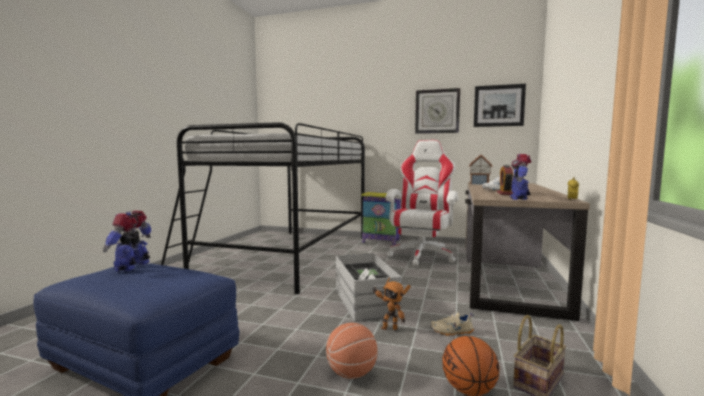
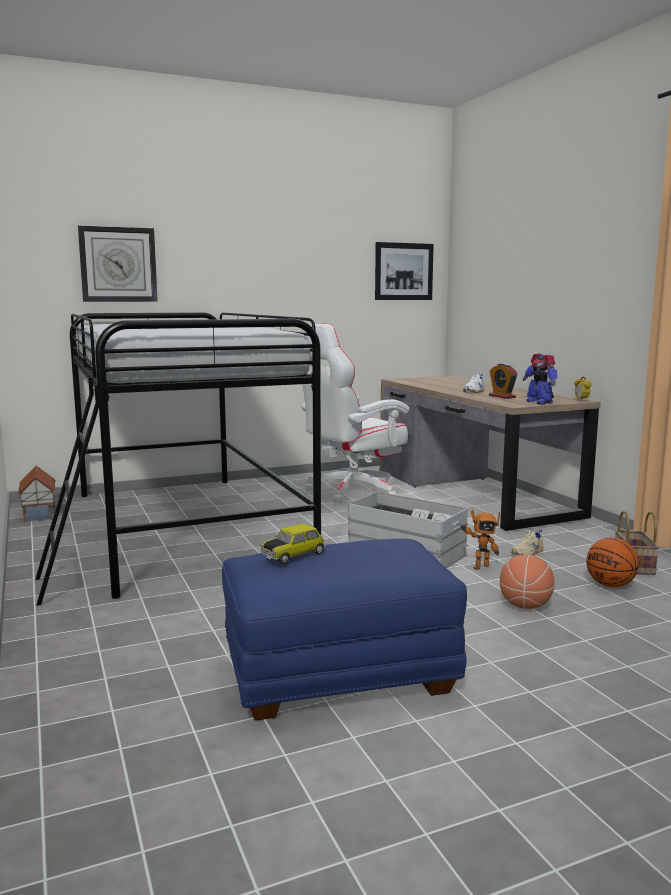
camera: 40 degrees left, 5 degrees up
toy robot [103,211,151,272] -> toy car [260,524,326,564]
nightstand [360,192,401,246] -> none
white office chair [385,140,458,266] -> white office chair turned 105 degrees counterclockwise [301,323,409,504]
wall clock [415,88,460,134] -> wall clock moved to [78,226,158,302]
toy house [469,155,493,185] -> toy house moved to [17,466,56,522]

